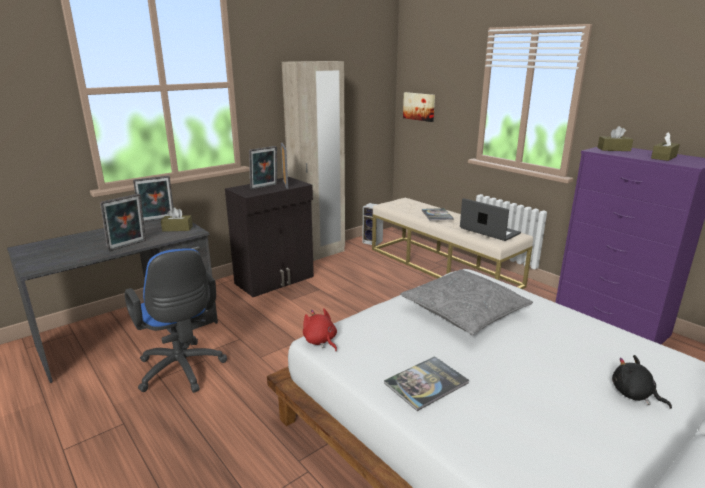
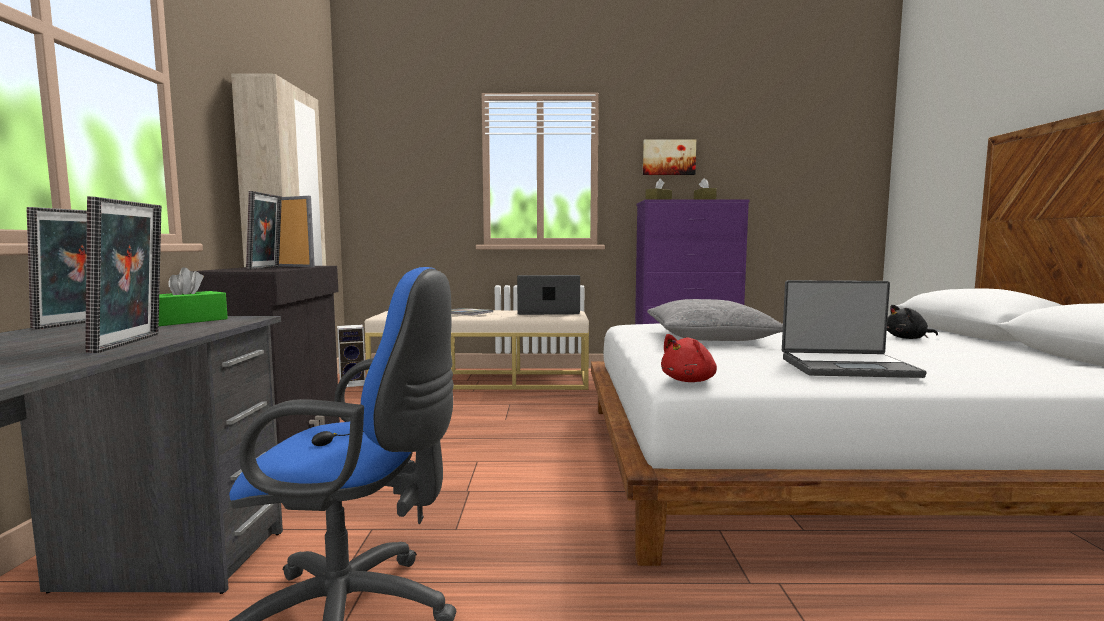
camera: 50 degrees left, 15 degrees down
brown tissue box [161,207,193,232] -> green tissue box [159,267,228,326]
red plush toy [303,308,337,351] -> red plush toy turned 45 degrees counterclockwise [661,334,717,382]
book [384,356,469,411] -> laptop [782,280,926,378]
picture [403,92,435,122] -> picture moved to [643,139,696,175]

